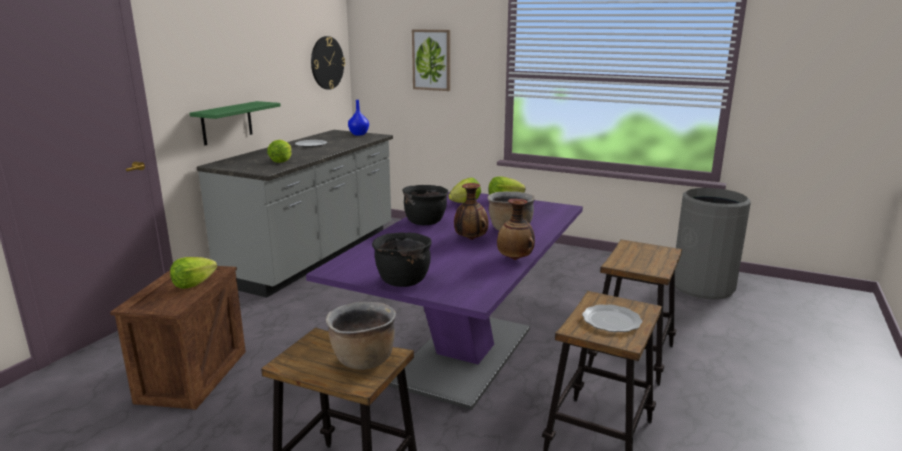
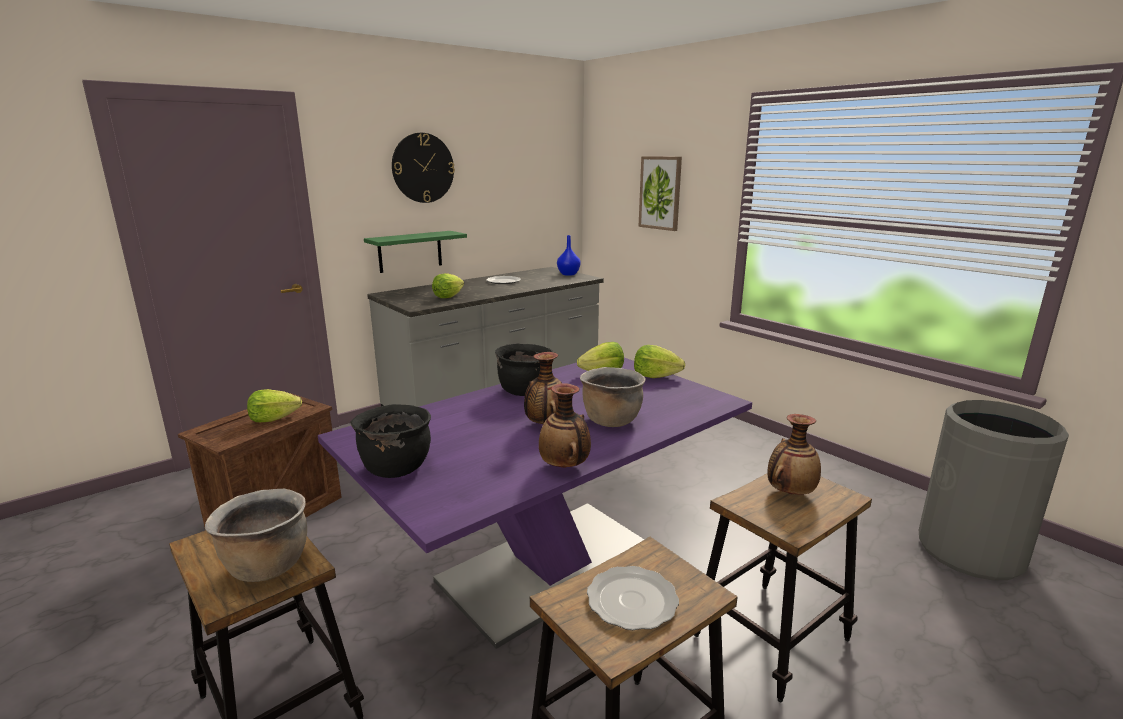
camera: 25 degrees right, 0 degrees up
wall clock [311,36,345,90] -> wall clock moved to [392,133,455,203]
none -> vase [767,414,821,495]

